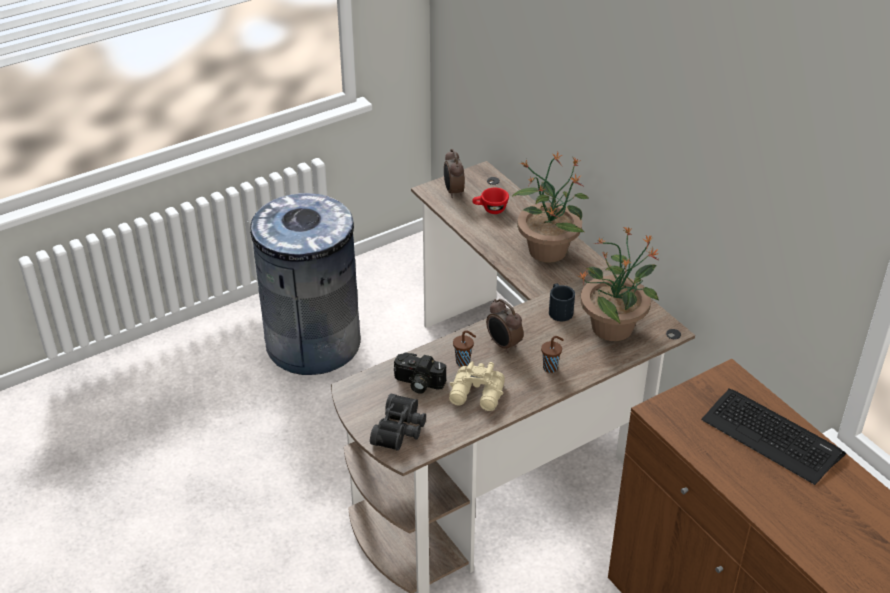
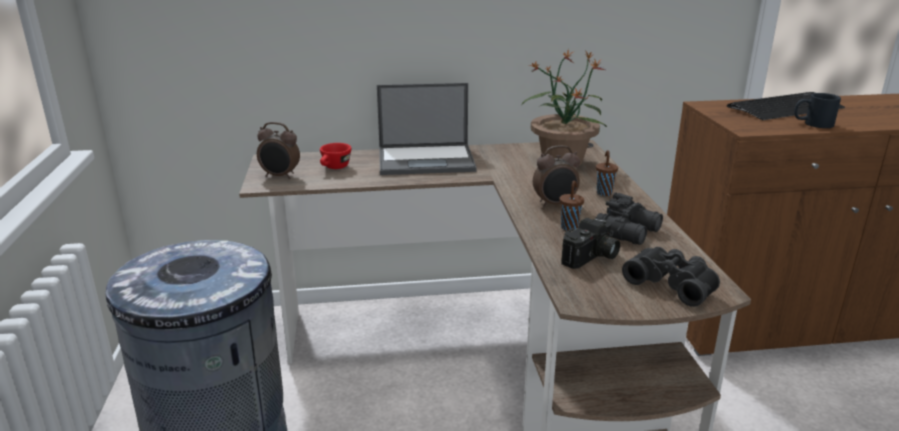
camera: 65 degrees left, 15 degrees down
beige binoculars [449,361,505,411] -> black binoculars [595,192,663,245]
potted plant [511,152,588,263] -> laptop [377,83,477,175]
black mug [549,283,575,321] -> black mug moved to [794,93,841,128]

